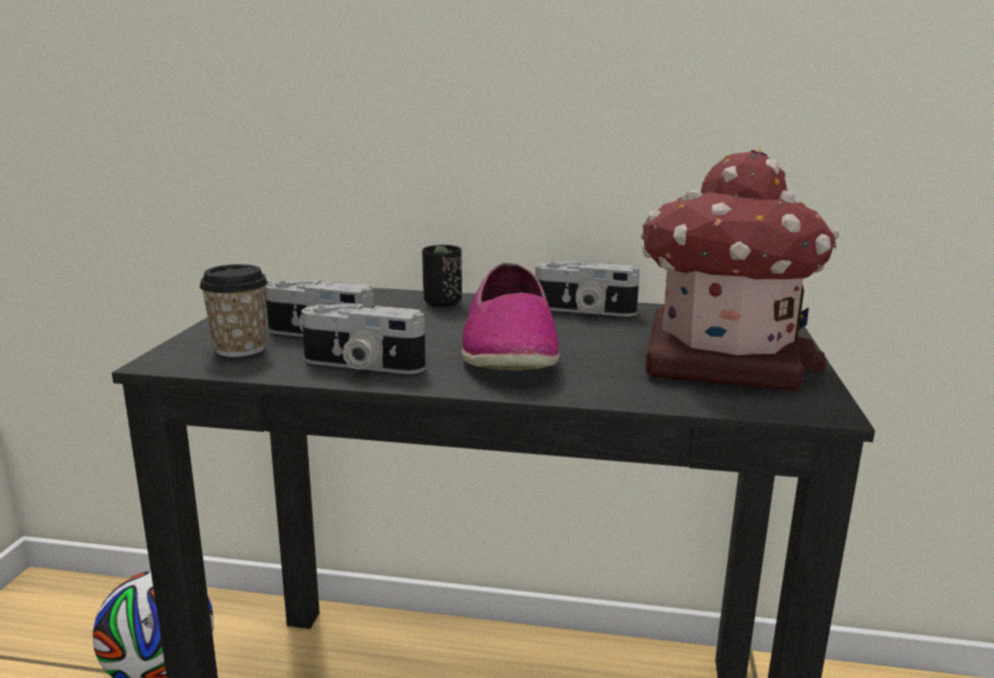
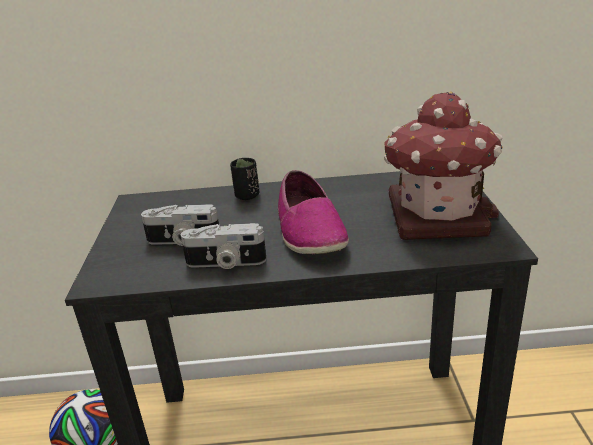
camera: 10 degrees left, 10 degrees up
cup [200,264,268,357] -> none
camera [535,261,640,317] -> none

